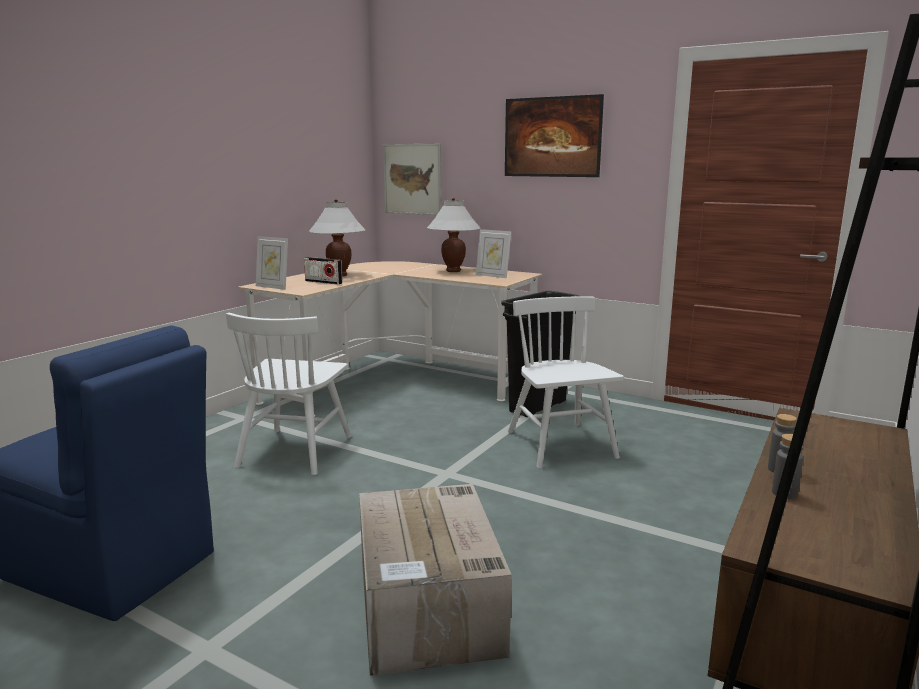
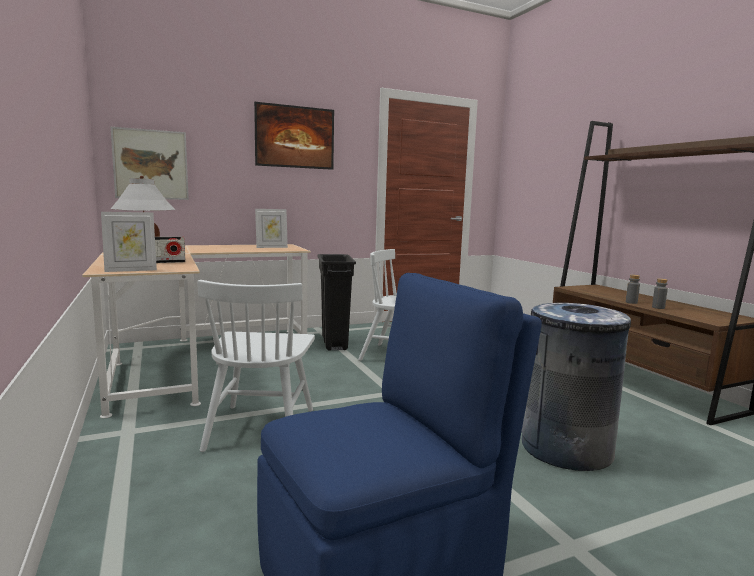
camera: 55 degrees left, 5 degrees down
white chair [226,313,351,475] -> white chair turned 45 degrees clockwise [197,280,315,452]
cardboard box [359,484,511,676] -> grey trash can [521,303,631,471]
white table lamp [427,198,480,272] -> none

